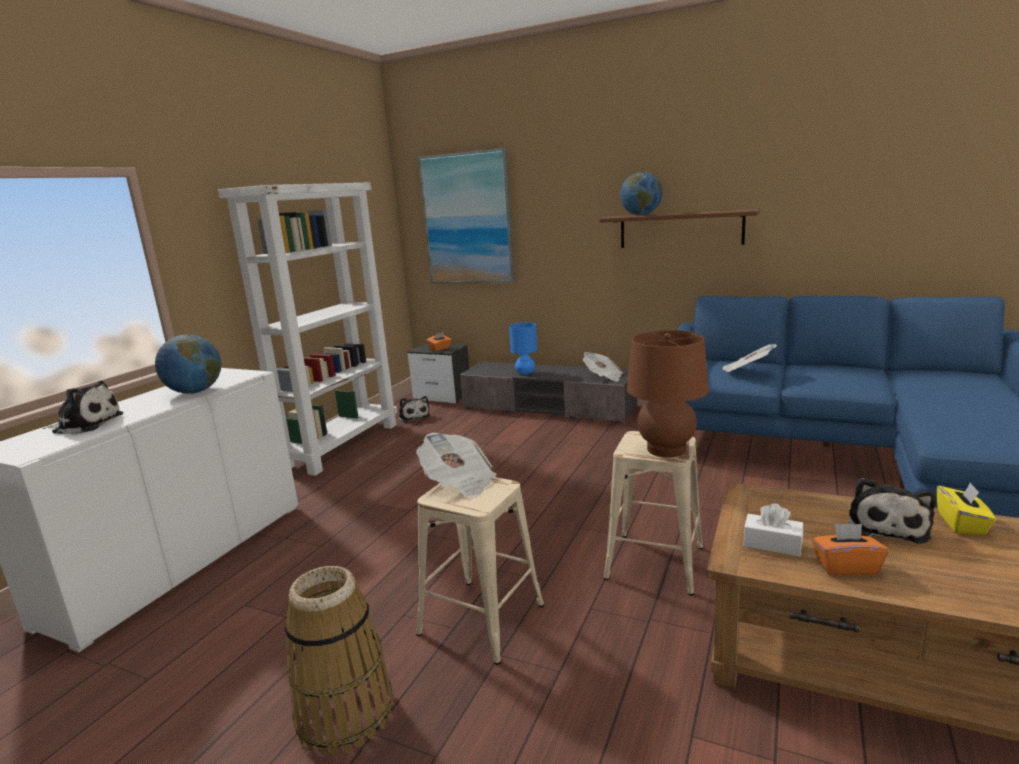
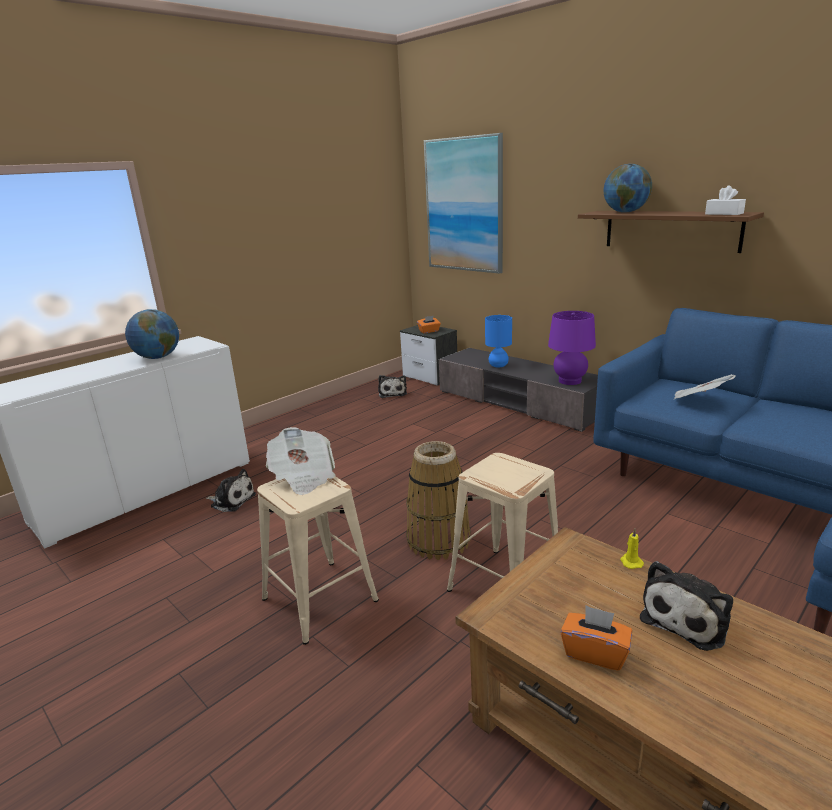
camera: 20 degrees right, 5 degrees up
plush toy [43,380,124,435] -> plush toy moved to [206,469,256,512]
white bookcase [218,182,397,476] -> none
basket [285,566,393,755] -> basket moved to [406,441,471,560]
newspaper [583,352,623,381] -> purple table lamp [548,311,596,385]
brown table lamp [627,330,709,457] -> none
white tissue box [743,503,803,557] -> white tissue box moved to [705,185,746,215]
yellow tissue box [937,482,996,535] -> none
none -> yellow candle [620,529,644,569]

